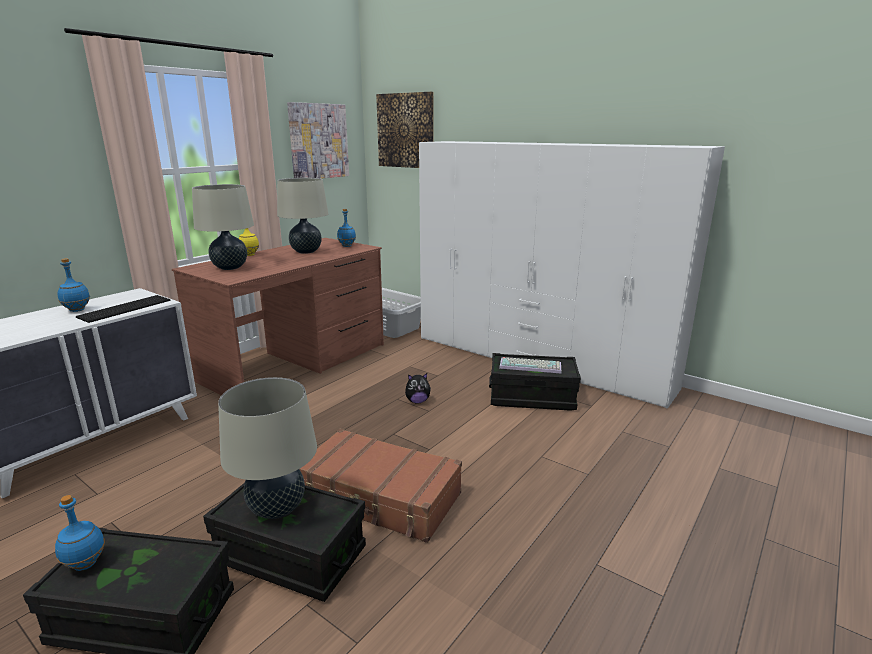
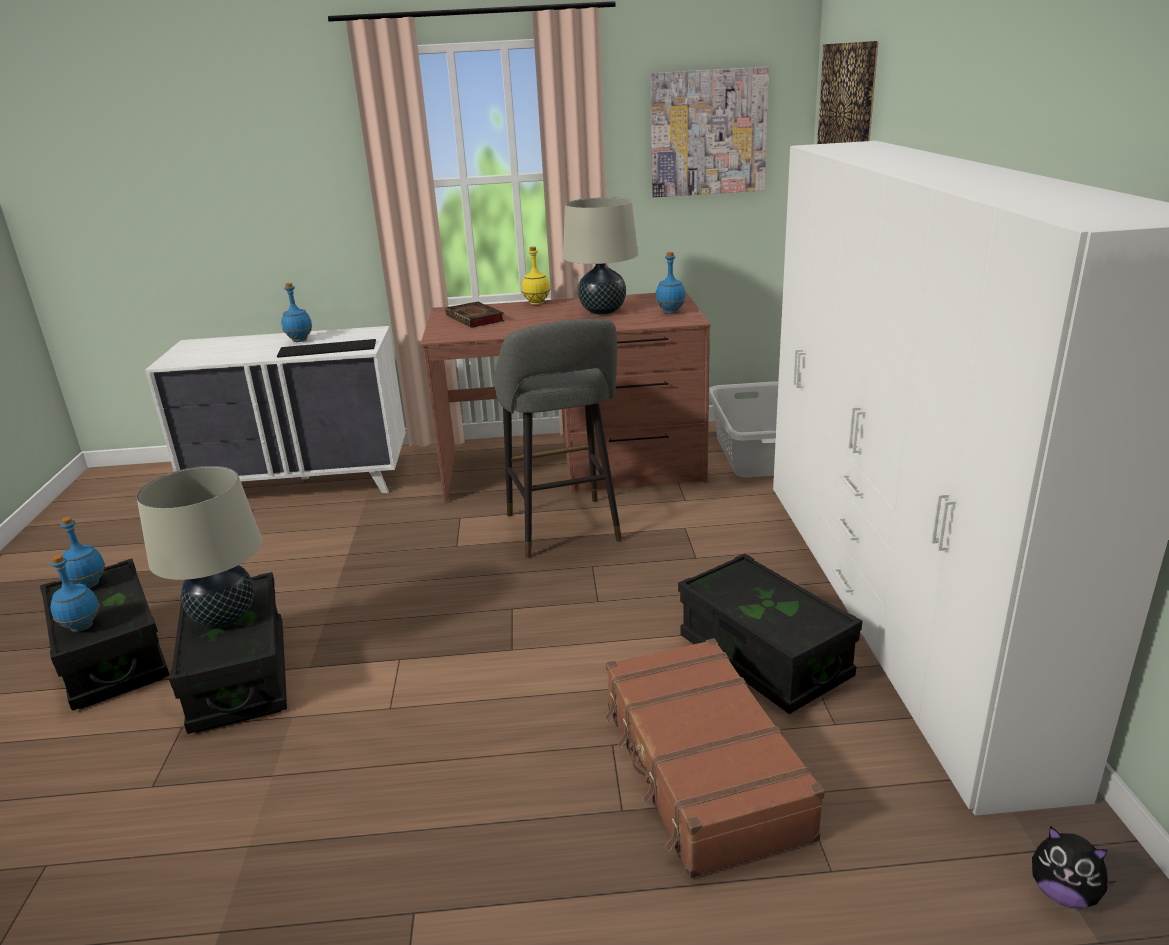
camera: 50 degrees right, 5 degrees up
beige table lamp [192,184,254,270] -> book [445,302,505,328]
brown suitcase [300,429,462,543] -> brown suitcase moved to [605,638,825,878]
plush toy [405,373,431,404] -> plush toy moved to [1032,826,1116,909]
keyboard [499,357,562,374] -> none
none -> blue bottle [51,555,99,632]
none -> grey stool [495,319,622,558]

